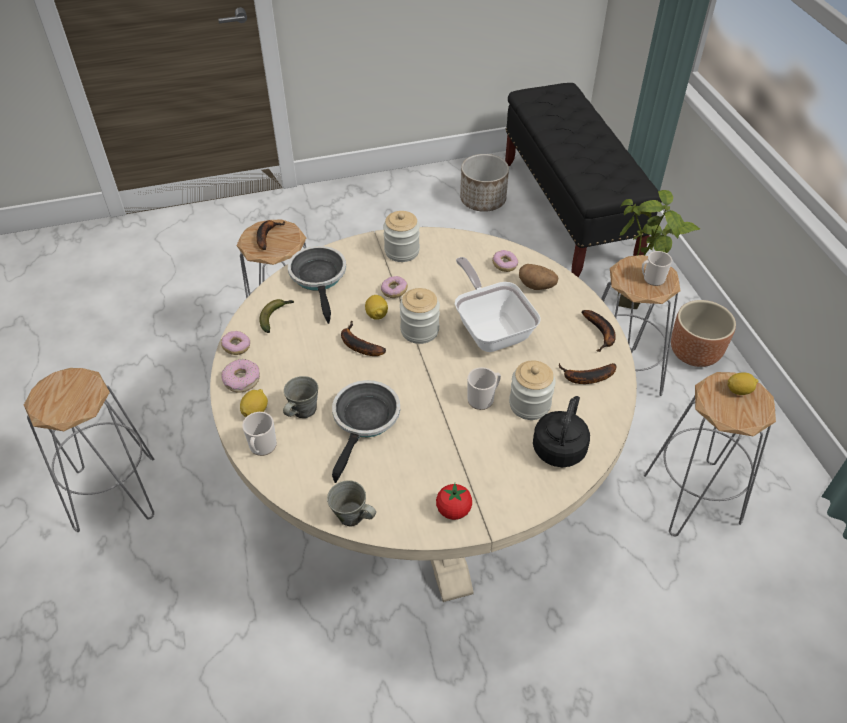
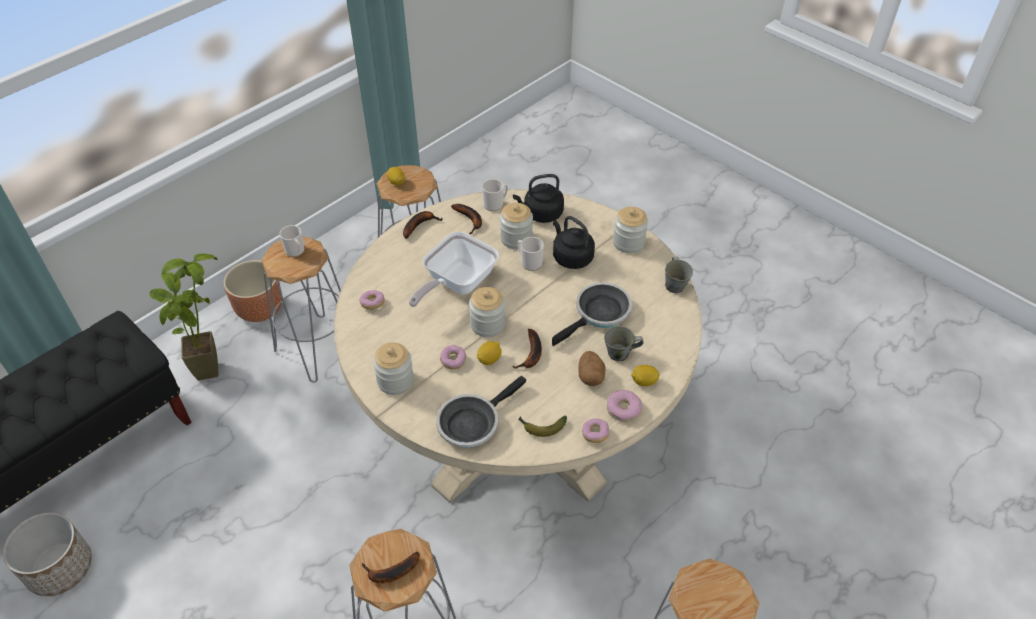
camera: 120 degrees left, 0 degrees up
mug [242,412,277,456] -> mug moved to [482,179,508,211]
frying pan [332,380,400,483] -> frying pan turned 150 degrees clockwise [552,282,632,346]
tomato [436,483,472,520] -> jar [613,207,648,253]
potato [519,264,558,290] -> potato moved to [578,351,605,386]
none -> black kettle [553,216,595,269]

